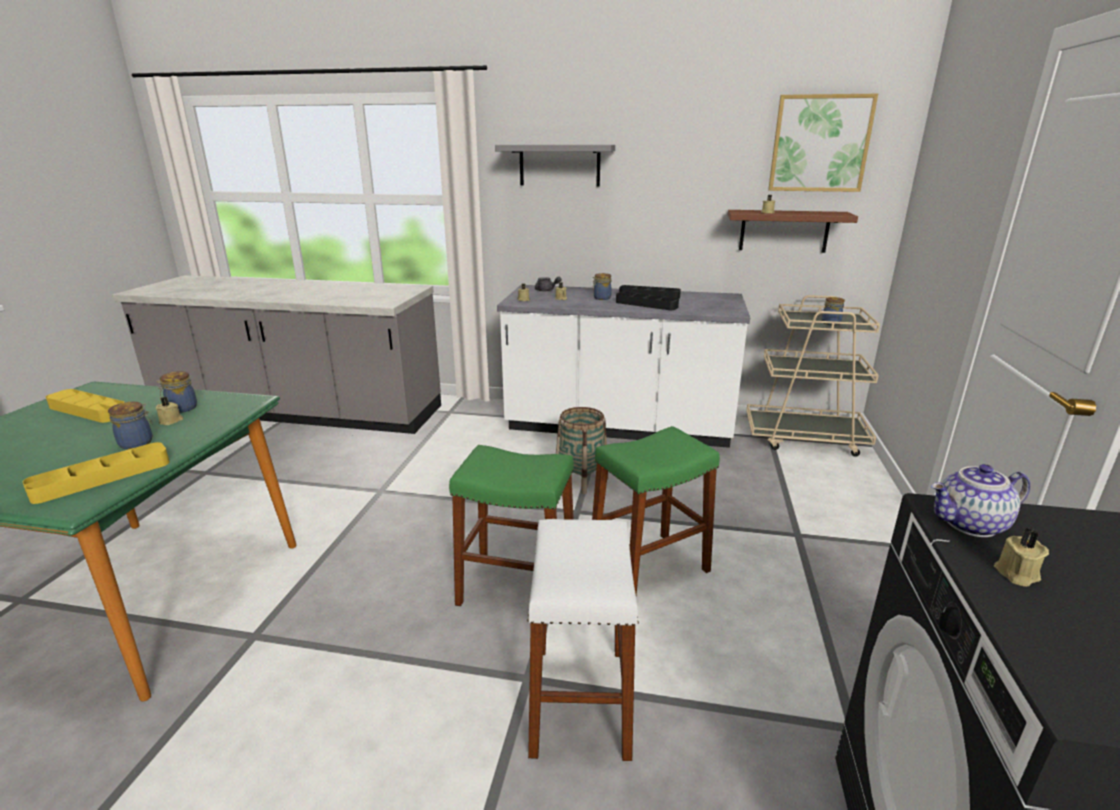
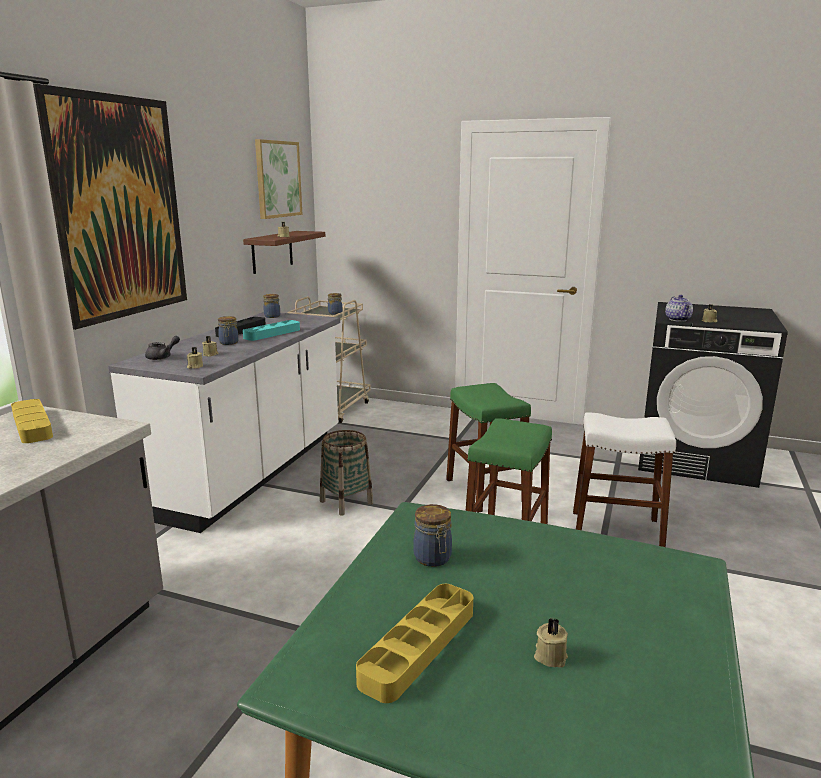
camera: 80 degrees left, 5 degrees down
yellow tray [23,442,170,504] -> yellow tray moved to [11,399,53,443]
jar [108,402,153,449] -> jar moved to [263,294,280,318]
beige candle [156,397,183,425] -> beige candle moved to [534,618,568,667]
grey shelf [495,145,615,187] -> picture [33,84,187,330]
black tray [616,292,679,310] -> turquoise tray [243,320,300,341]

